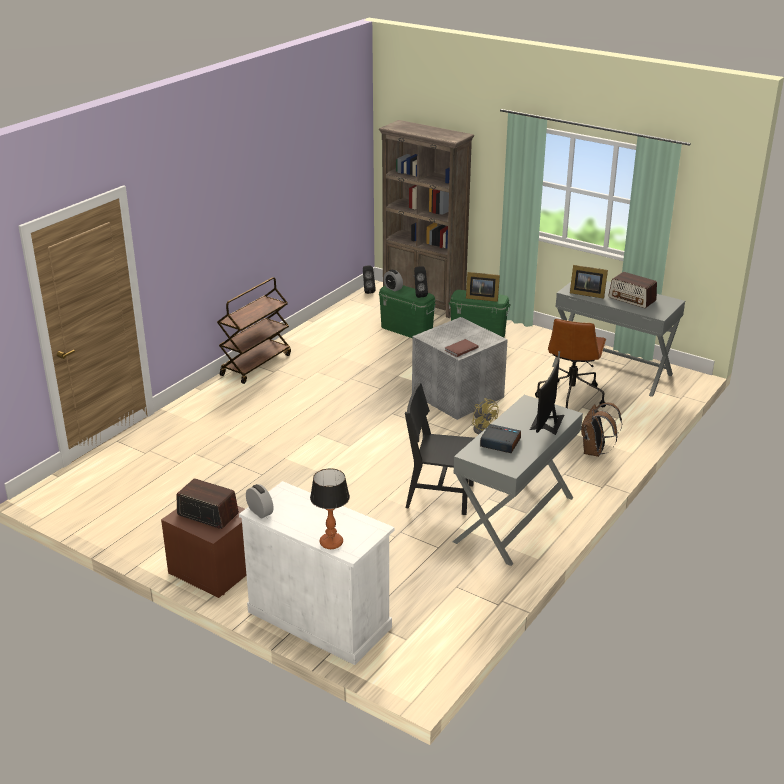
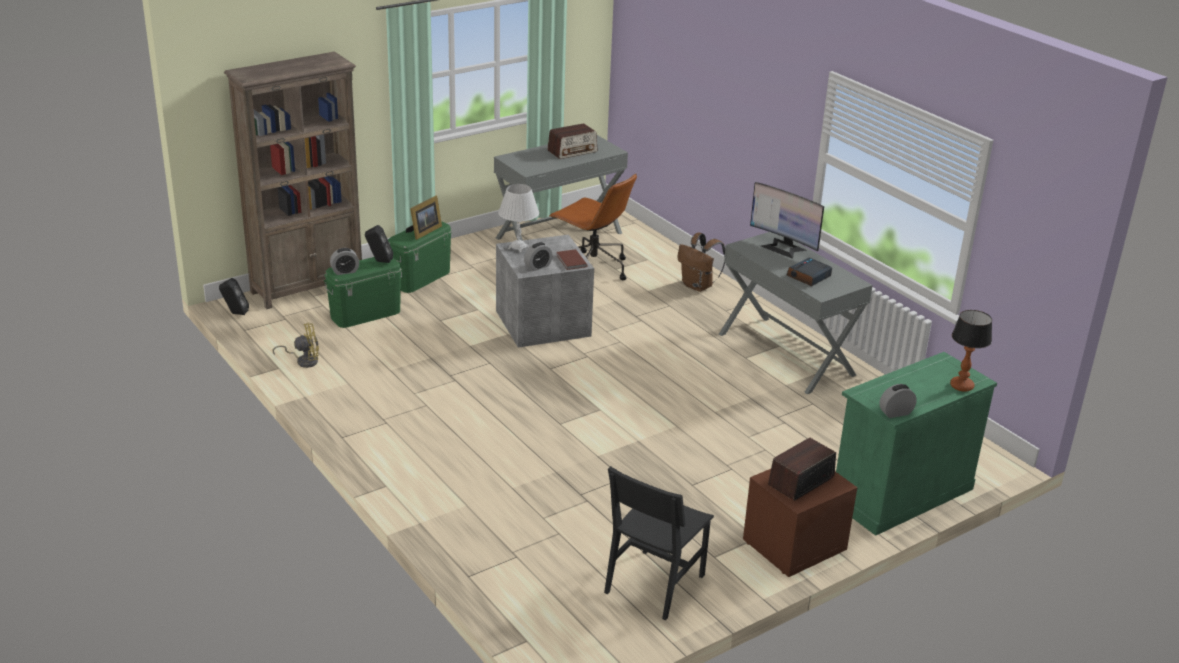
camera: 70 degrees left, 0 degrees up
brown cart [217,277,291,384] -> none
white cabinet [239,481,395,665] -> green cabinet [836,352,997,536]
black chair [405,383,474,515] -> black chair moved to [604,466,714,620]
yellow fan [472,398,499,434] -> yellow fan moved to [273,323,319,368]
picture frame [570,265,608,299] -> none
none -> white table lamp [498,184,539,253]
none -> alarm clock [524,242,553,271]

